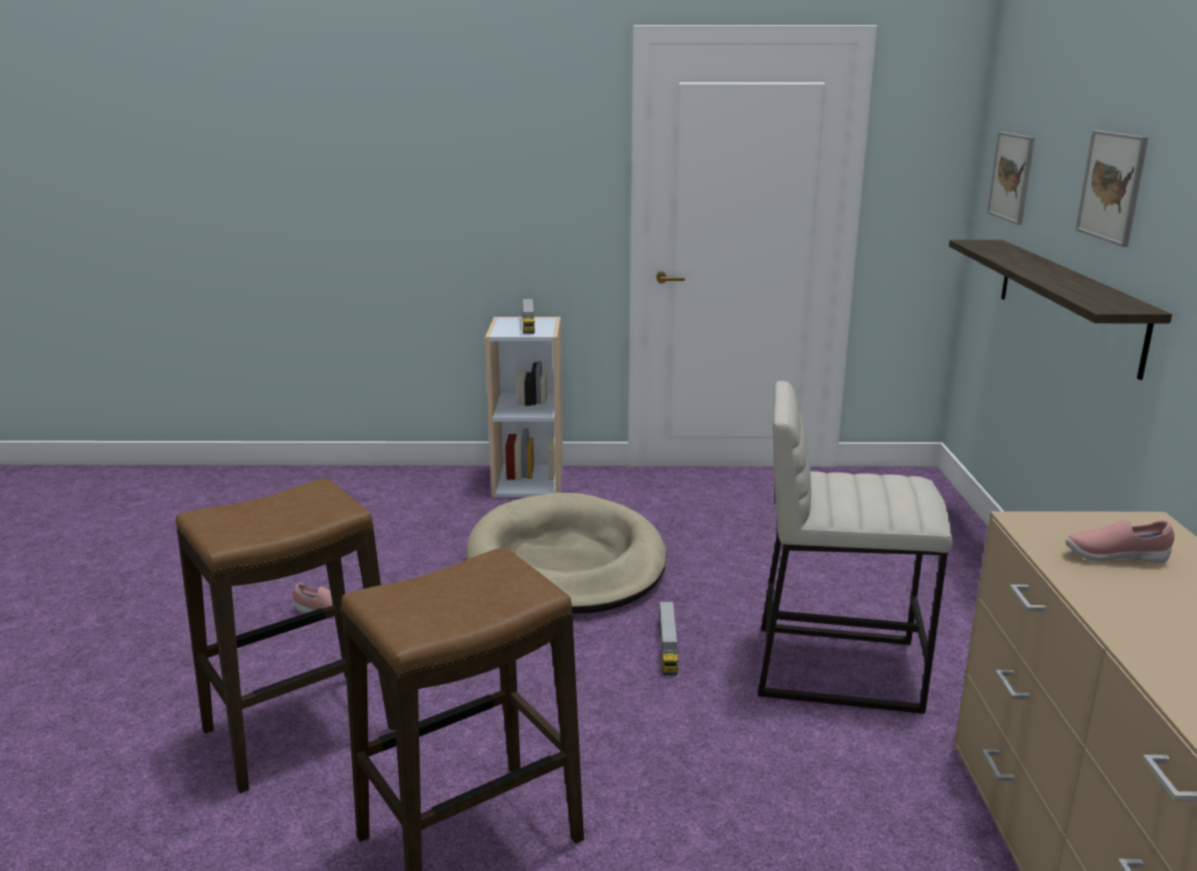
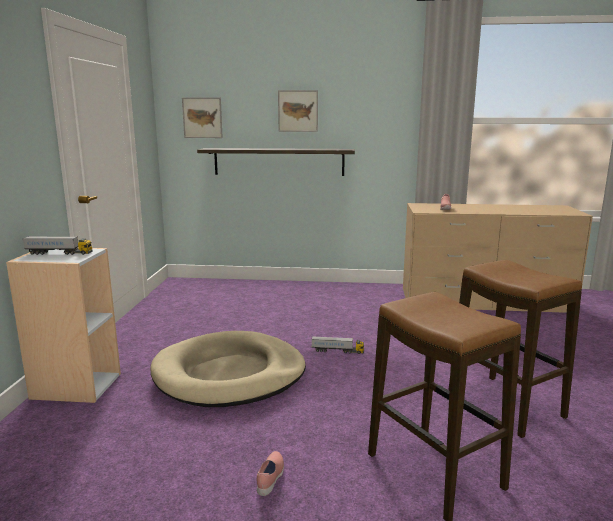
camera: 85 degrees left, 5 degrees down
beige stool [758,381,952,714] -> none

